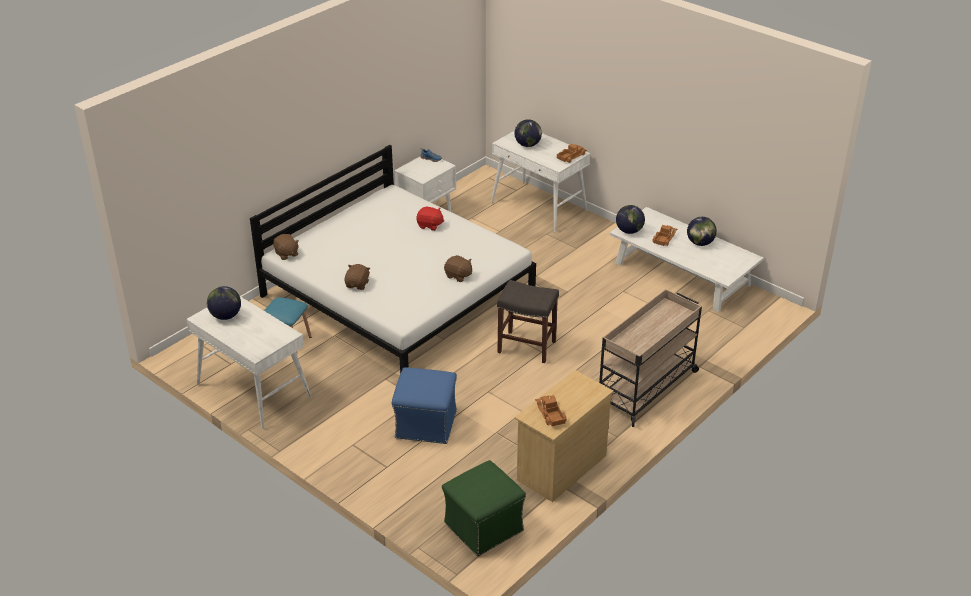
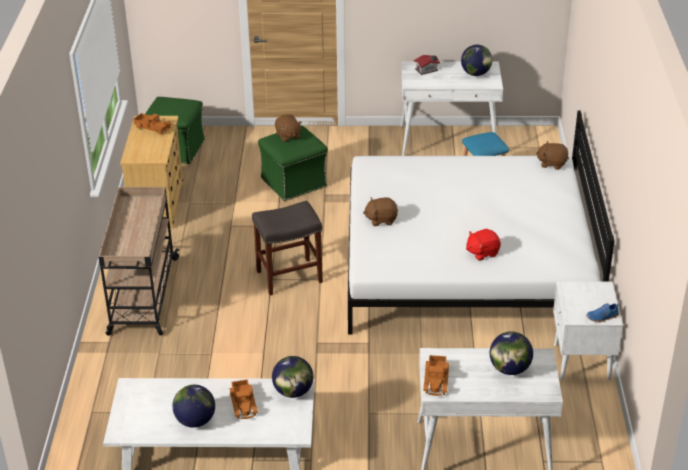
camera: 140 degrees right, 0 degrees up
brown plush toy [344,264,370,290] -> brown plush toy moved to [275,114,302,142]
blue ottoman [392,367,457,444] -> green ottoman [258,125,328,201]
none -> toy house [414,55,440,75]

